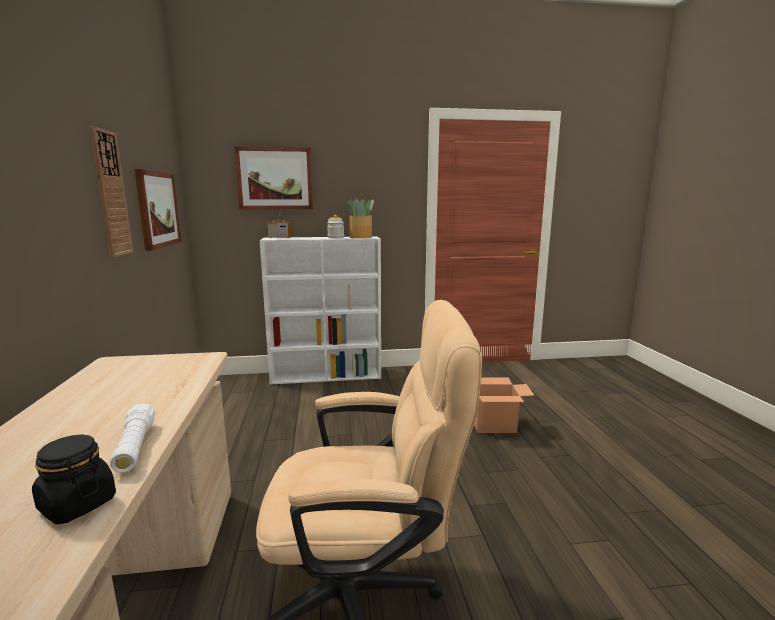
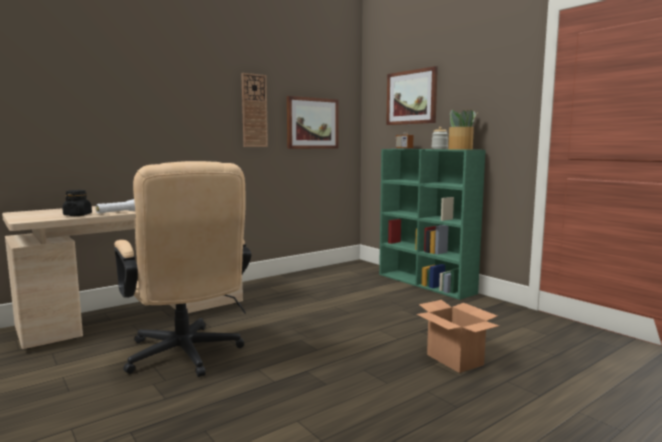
camera: 60 degrees right, 5 degrees down
white bookcase [260,236,381,384] -> green bookcase [379,149,486,300]

